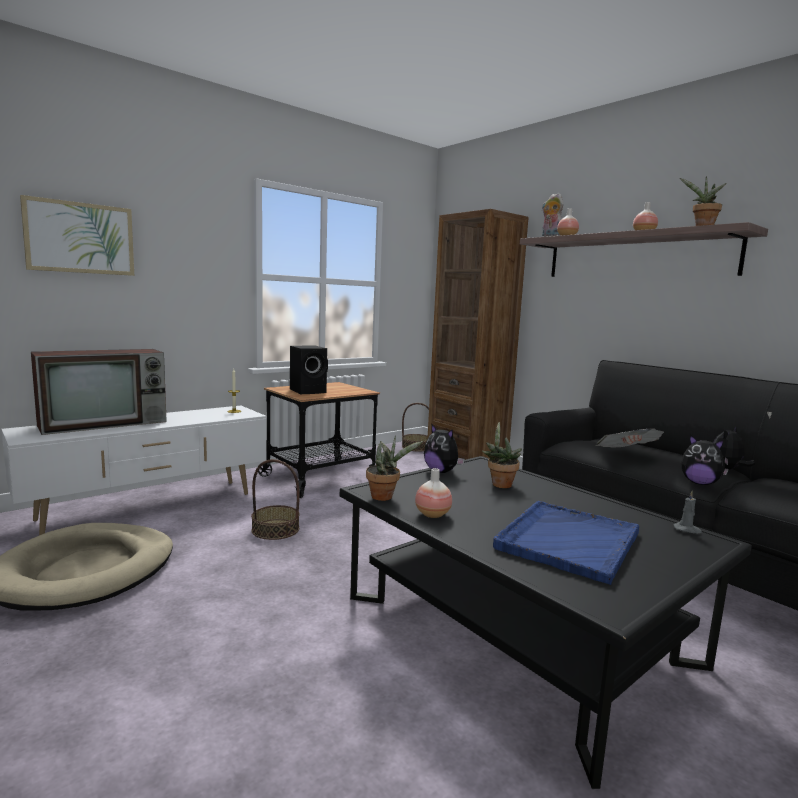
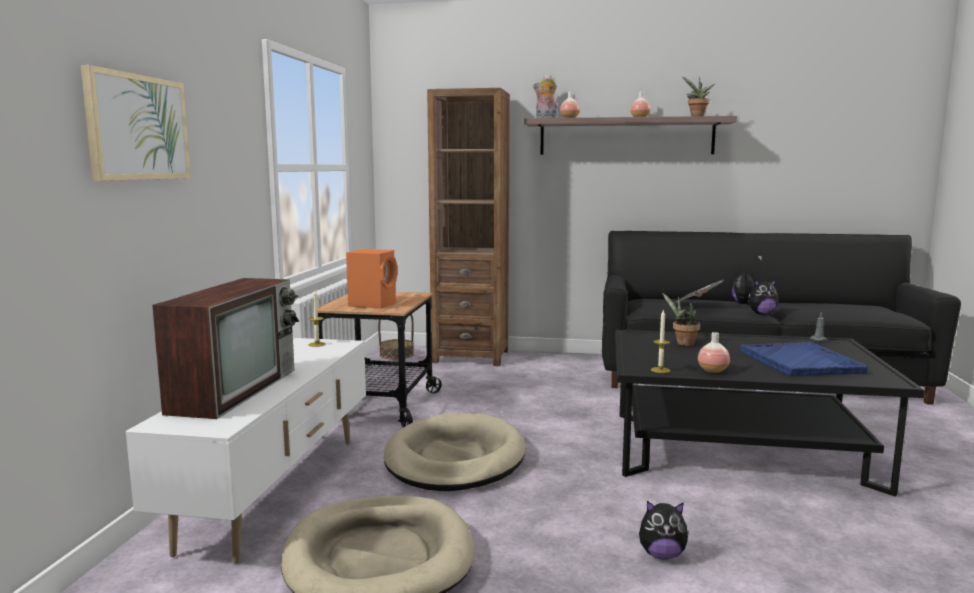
camera: 40 degrees left, 0 degrees up
basket [251,459,300,540] -> beige dog bed [384,413,526,491]
black speaker [290,346,328,394] -> orange speaker [346,249,397,309]
potted plant [366,435,423,501] -> candle [651,310,670,373]
plush toy [424,425,465,473] -> plush toy moved to [639,501,689,560]

